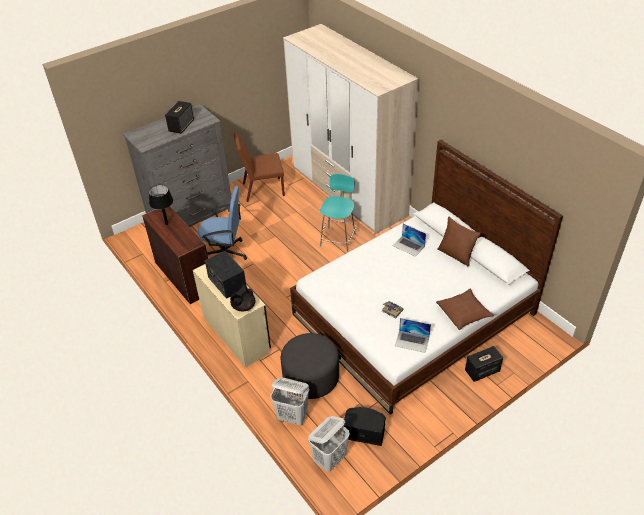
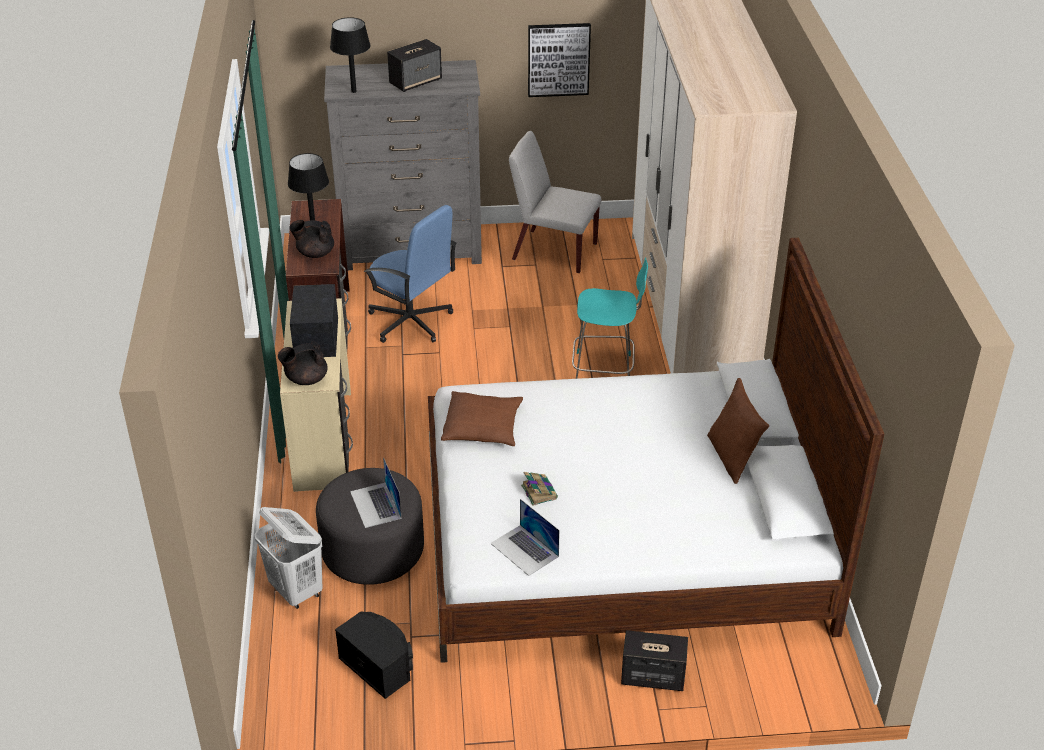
camera: 30 degrees right, 5 degrees down
brown chair [234,132,285,202] -> white chair [509,131,602,273]
white laundry basket [308,416,350,472] -> none
turquoise chair [320,174,356,252] -> turquoise chair turned 45 degrees clockwise [572,257,648,379]
laptop [393,224,426,257] -> laptop moved to [350,457,402,528]
brown pillow [436,289,494,330] -> brown pillow moved to [441,391,523,446]
none -> black teapot [289,220,334,258]
none -> black table lamp [330,17,371,93]
none -> picture [528,23,591,97]

